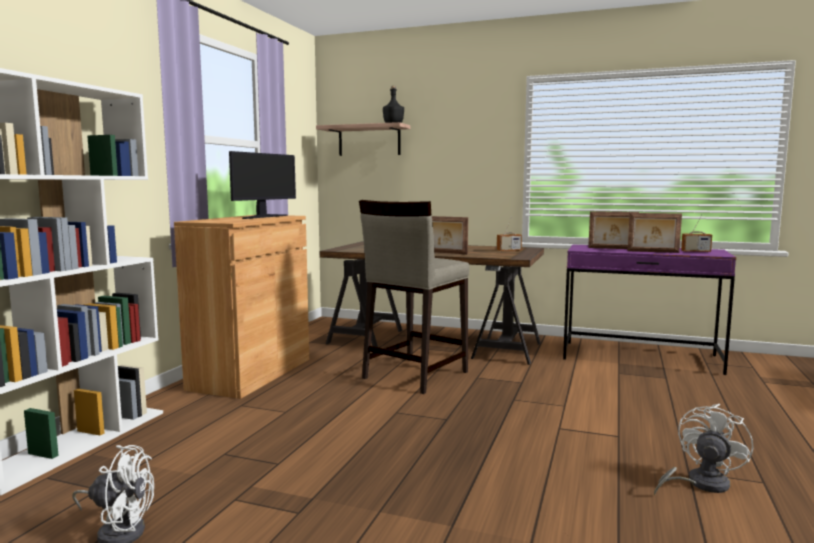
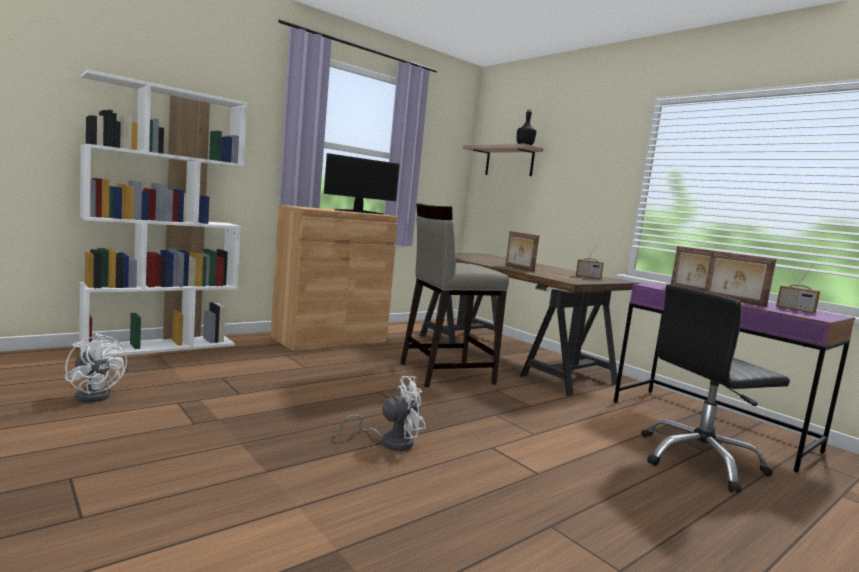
camera: 30 degrees right, 0 degrees up
white fan [654,404,754,495] -> white fan moved to [340,376,426,451]
none -> black office chair [641,284,790,493]

